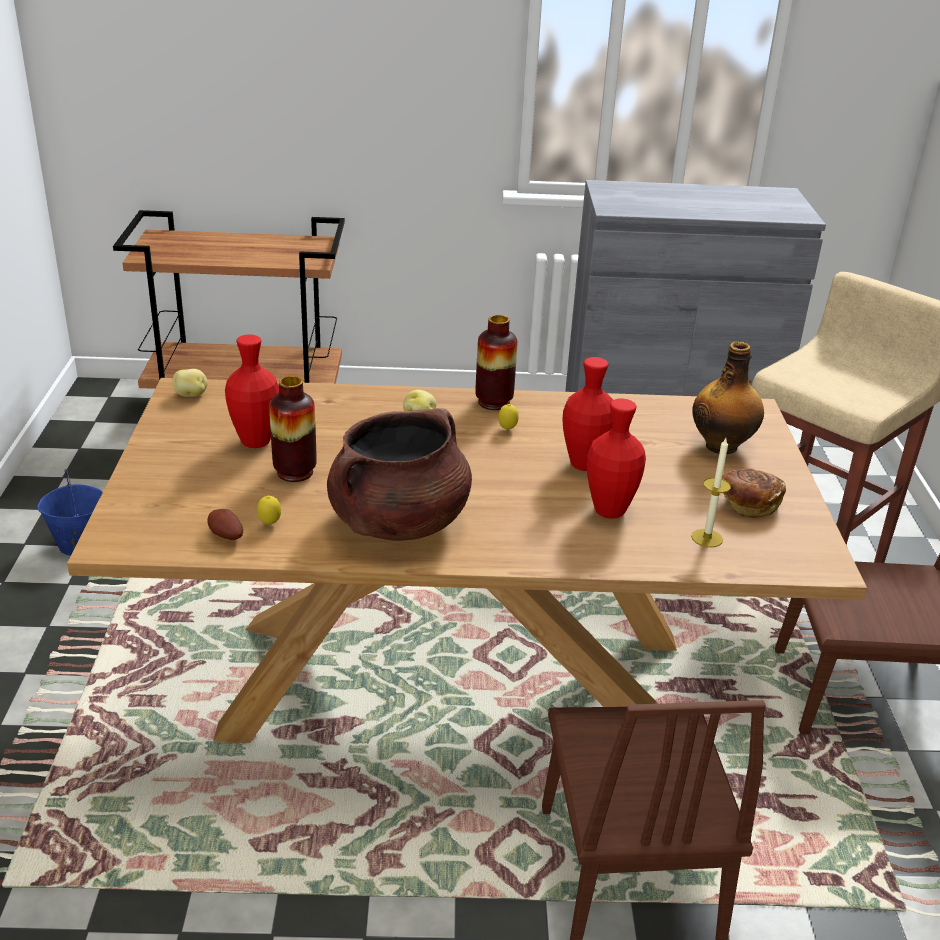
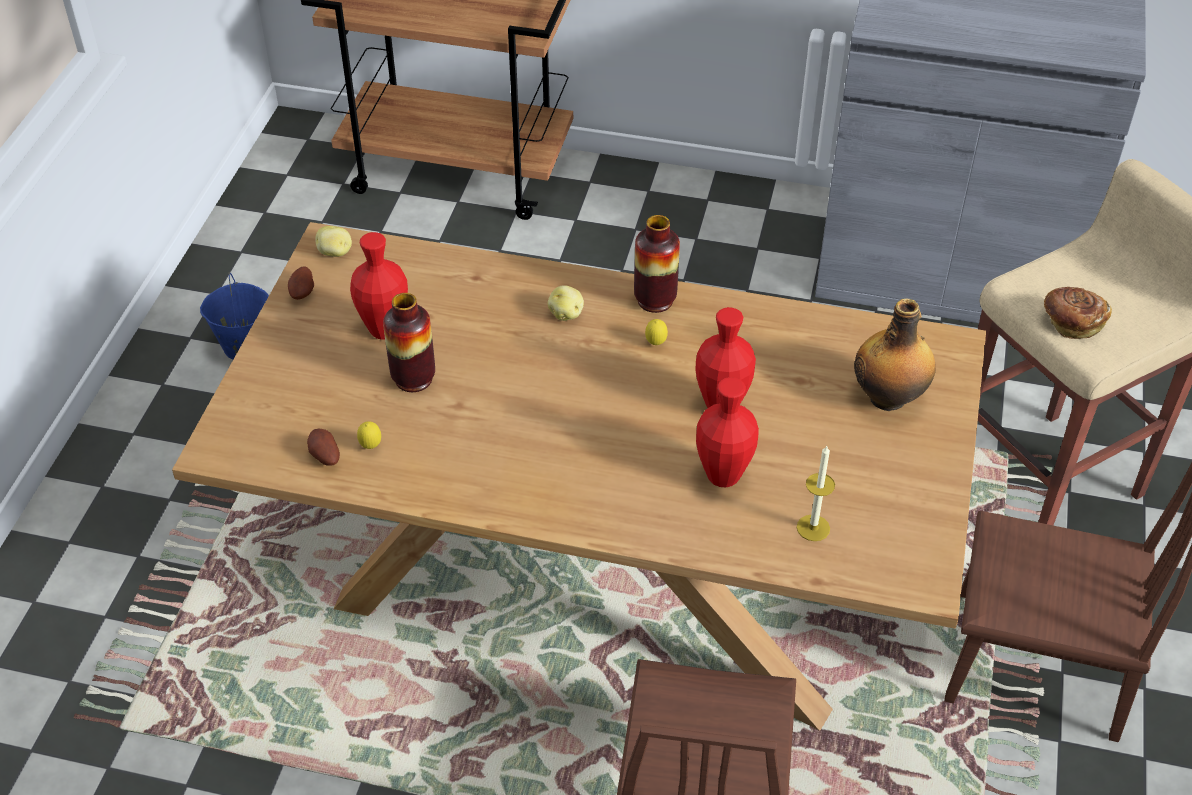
camera: 15 degrees right, 15 degrees up
brown cooking pot [327,408,472,541] -> none
bread [722,468,786,518] -> bread moved to [1044,287,1112,339]
none -> potato [288,267,314,300]

